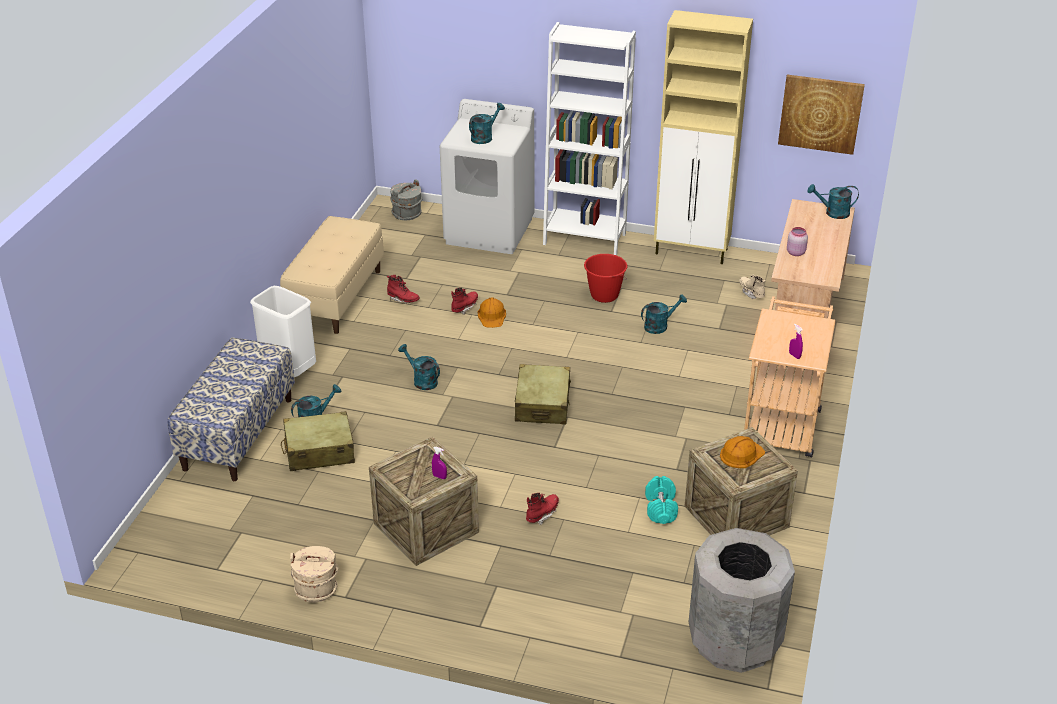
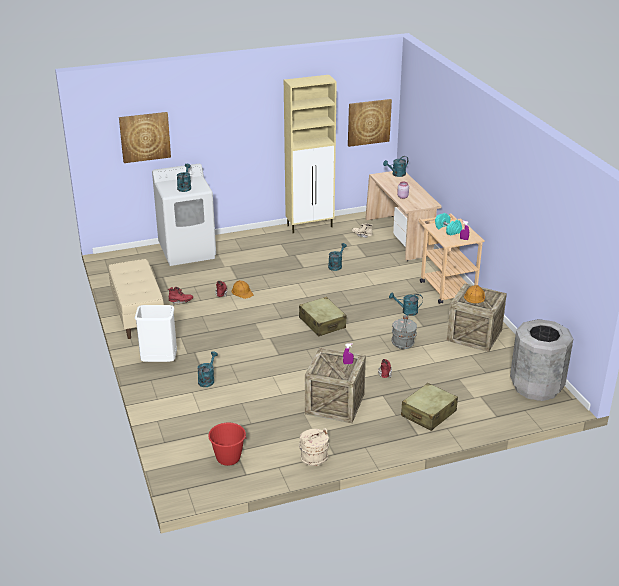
camera: 35 degrees left, 5 degrees down
bench [167,337,295,481] -> none
beige suitcase [281,411,355,471] -> beige suitcase moved to [401,383,458,431]
grey bucket [390,179,422,220] -> grey bucket moved to [391,315,417,349]
turquoise watering can [398,344,440,390] -> turquoise watering can moved to [389,292,423,316]
white bookcase [543,22,636,255] -> none
red bucket [584,254,628,303] -> red bucket moved to [208,423,247,466]
turquoise dumbbell [645,476,678,524] -> turquoise dumbbell moved to [435,213,462,235]
none -> picture [119,112,171,163]

